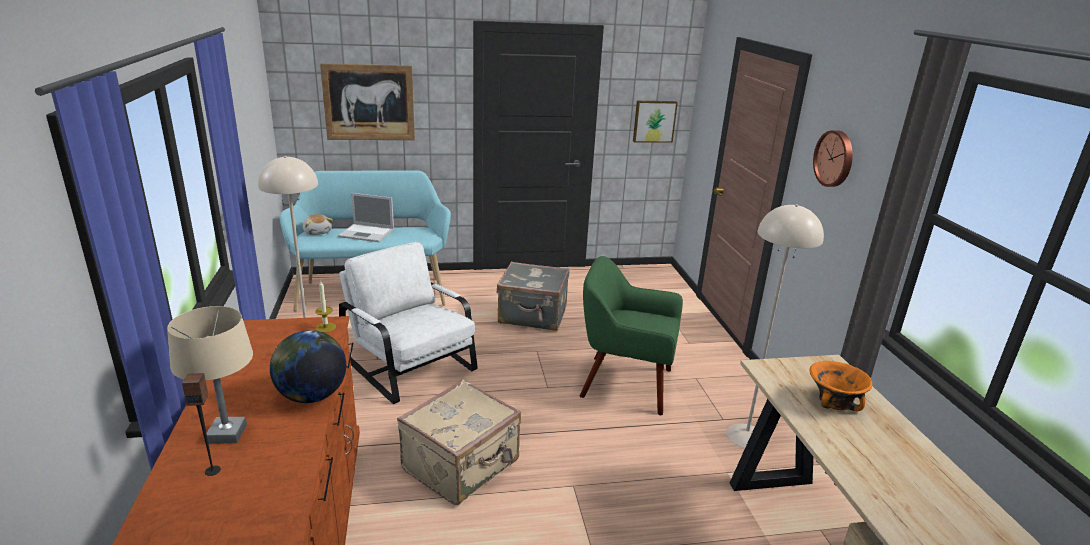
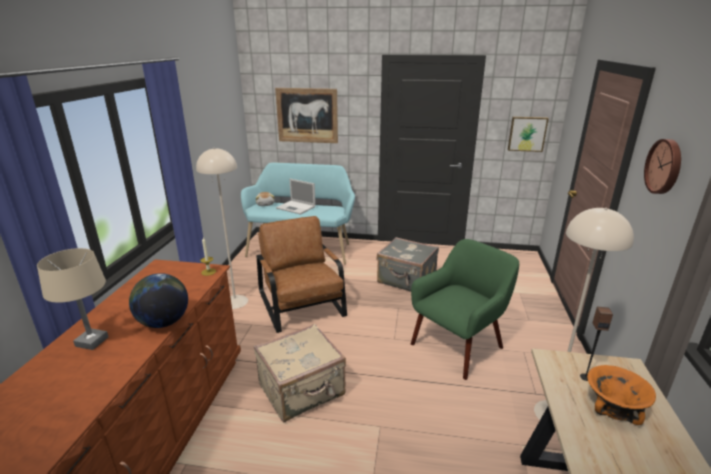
camera: 20 degrees right, 0 degrees up
speaker [182,373,221,476] -> speaker moved to [580,306,613,381]
white armchair [339,242,478,404] -> brown armchair [256,216,347,333]
green armchair [580,256,683,415] -> green armchair turned 105 degrees clockwise [411,239,519,380]

